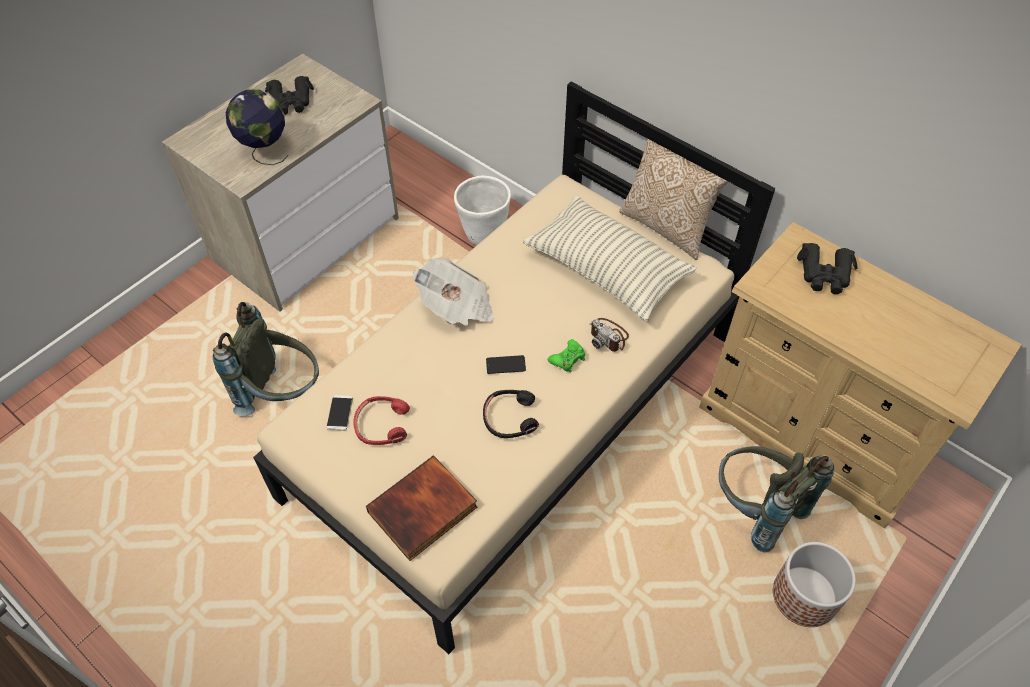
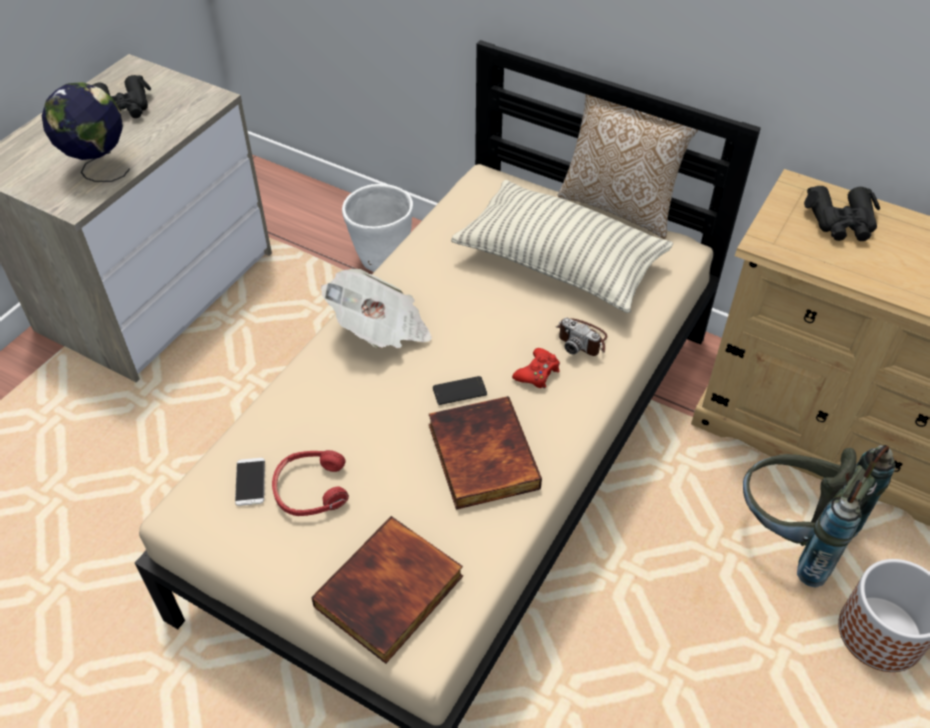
camera: 10 degrees left, 5 degrees down
grey backpack [212,302,319,416] -> none
black headphones [483,390,539,438] -> book [429,396,542,510]
green game controller [547,339,585,372] -> red game controller [512,348,560,389]

